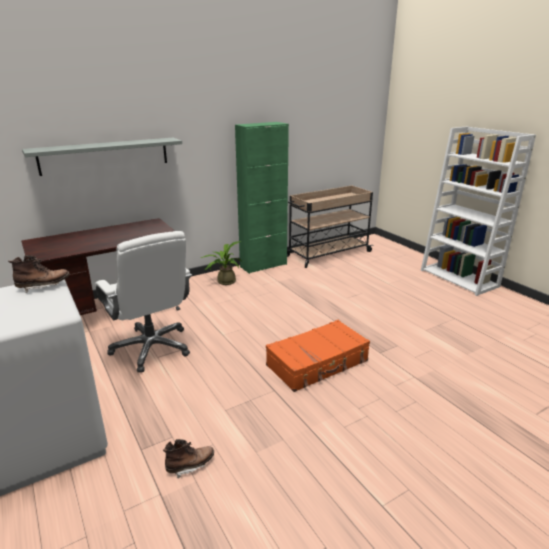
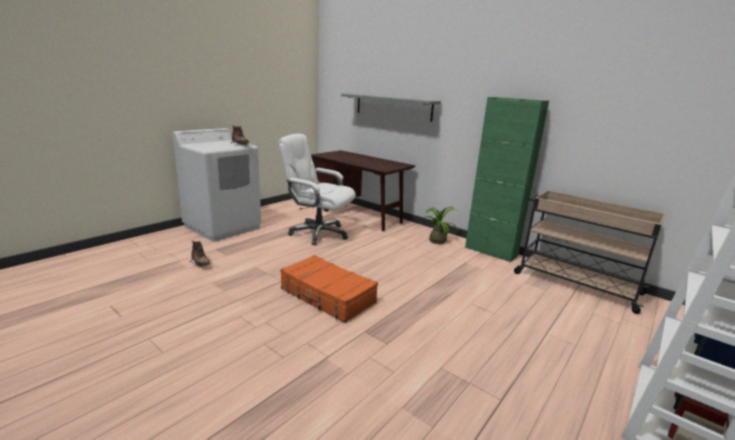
camera: 70 degrees right, 5 degrees down
white office chair [95,231,192,372] -> white office chair turned 75 degrees clockwise [279,134,356,245]

